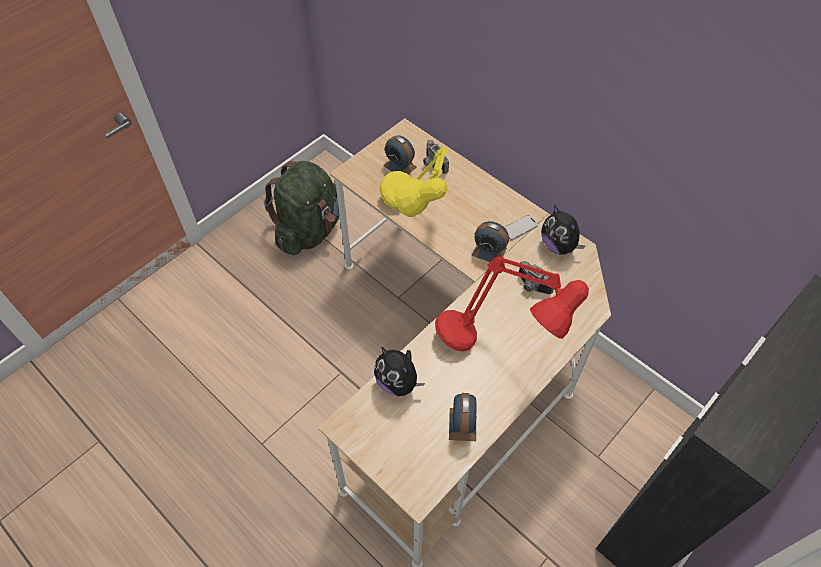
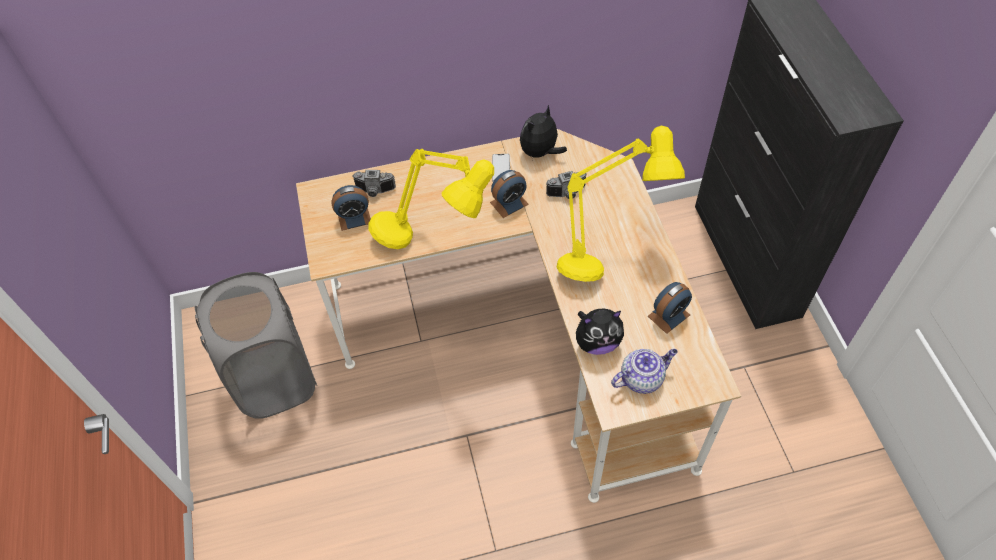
camera: 55 degrees left, 0 degrees up
green backpack [264,161,339,255] -> grey laundry basket [195,272,317,419]
red table lamp [435,256,589,351] -> yellow table lamp [556,125,685,282]
alarm clock [449,393,476,441] -> alarm clock turned 105 degrees clockwise [648,282,692,334]
plush toy [541,205,585,255] -> plush toy turned 135 degrees clockwise [520,105,567,158]
none -> teapot [611,349,678,394]

